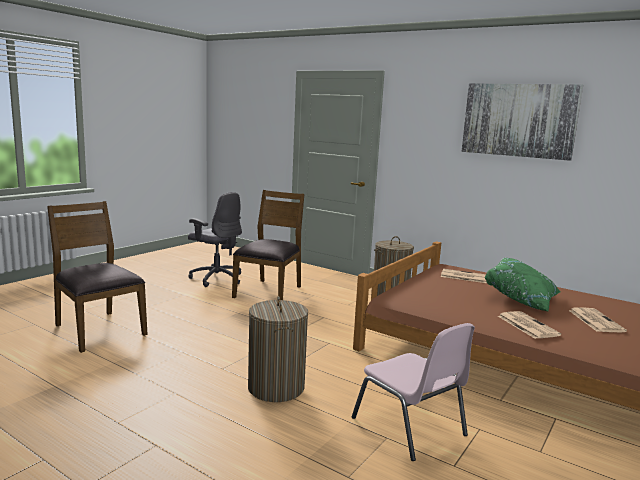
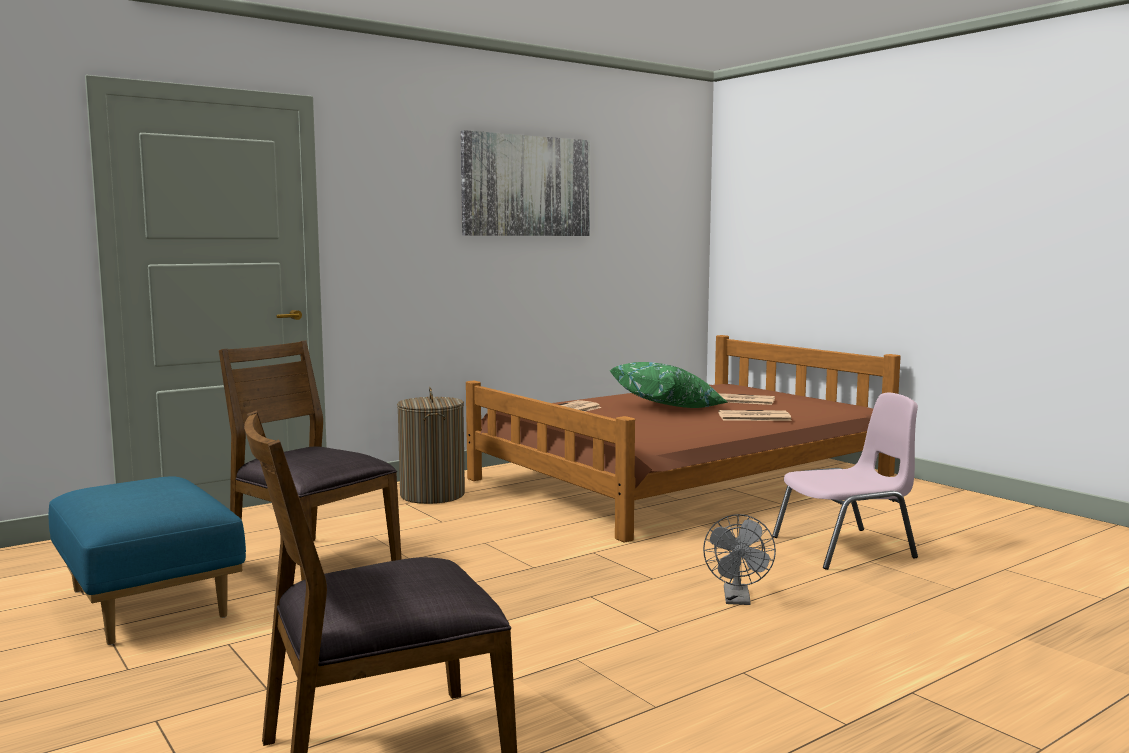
camera: 70 degrees left, 5 degrees down
grey office chair [188,192,242,287] -> blue ottoman [49,476,246,645]
laundry basket [248,296,308,402] -> grey fan [703,514,776,605]

